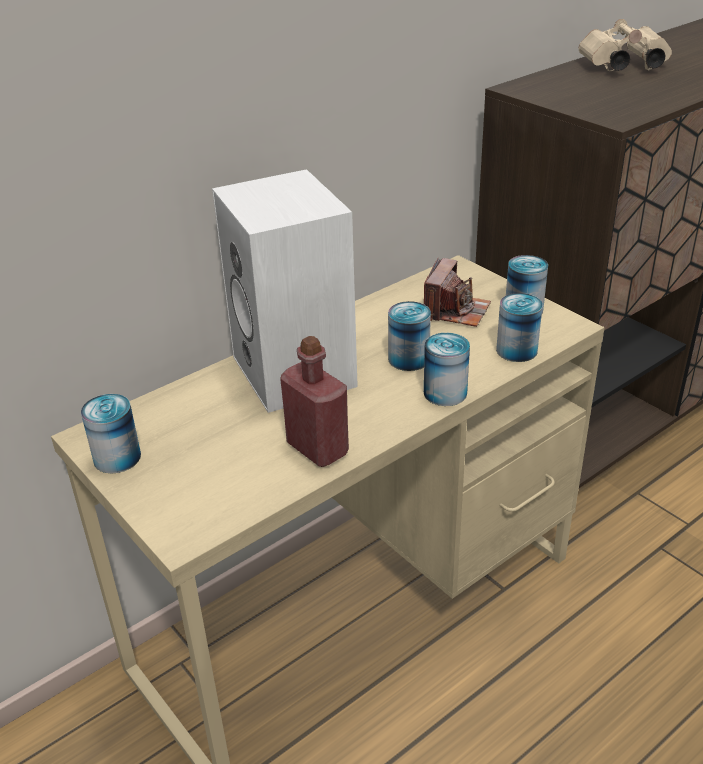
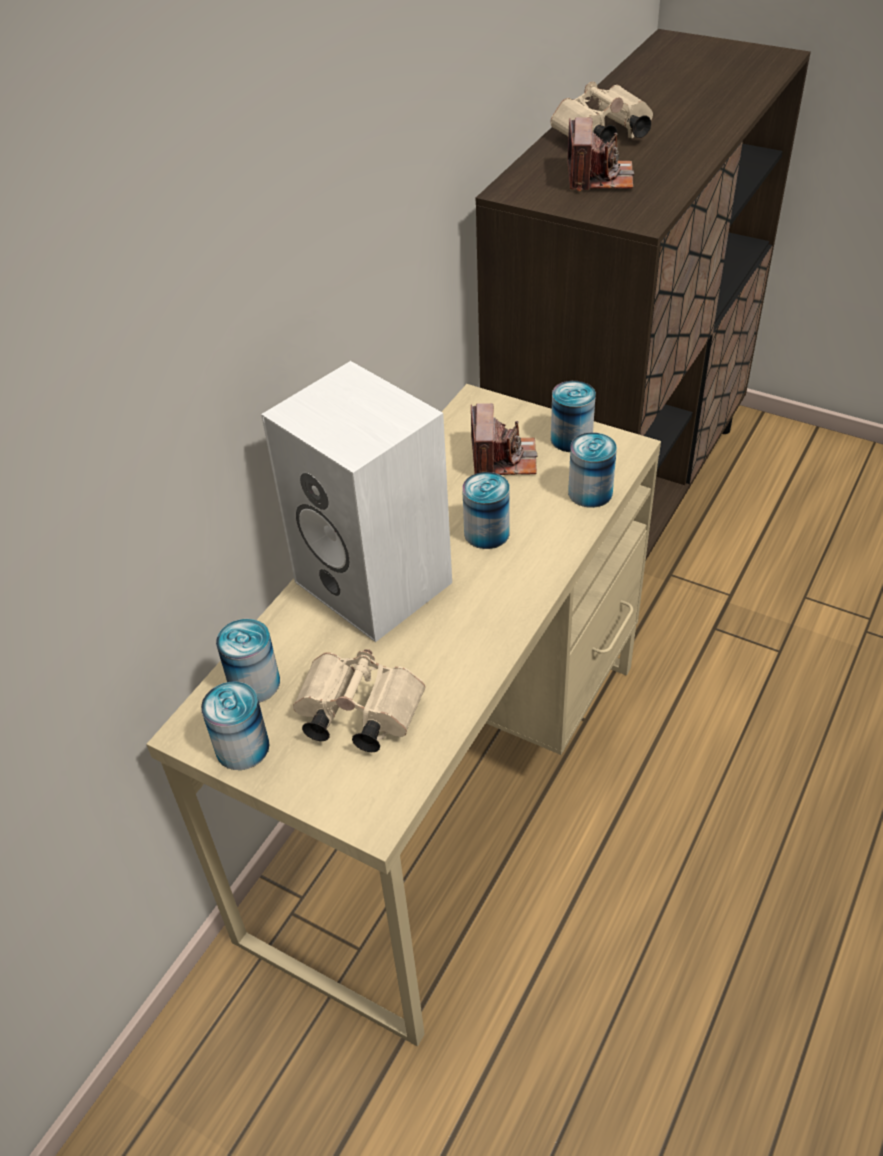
camera: 20 degrees left, 10 degrees up
red bottle [280,336,349,467] -> none
can [424,333,470,406] -> can moved to [216,619,280,703]
none -> beige binoculars [293,649,426,752]
none -> camera [567,117,634,191]

